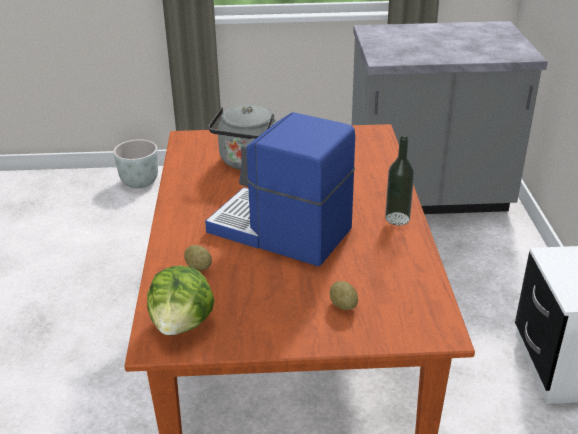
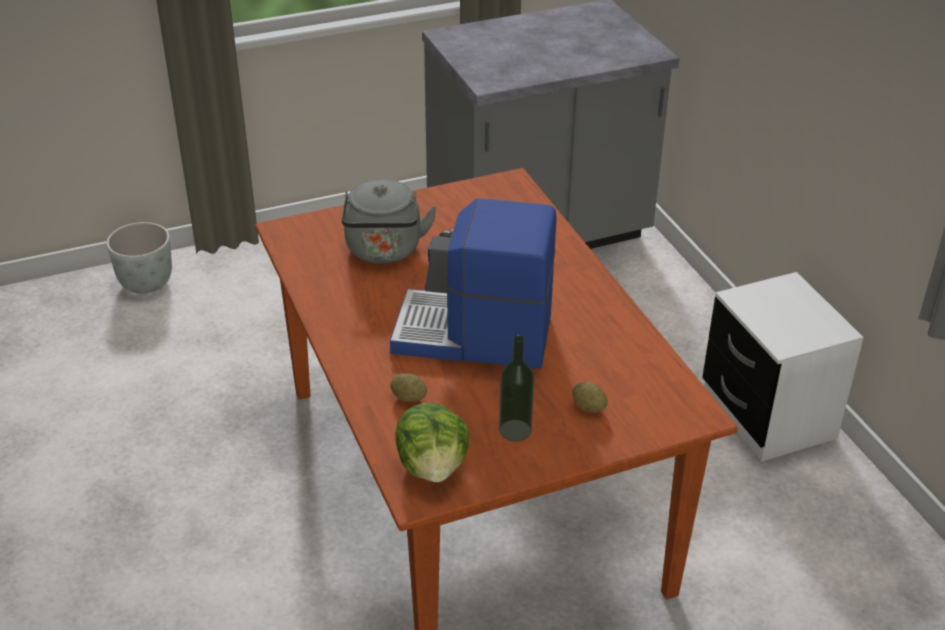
camera: 20 degrees left, 5 degrees up
bottle [385,136,414,226] -> bottle moved to [499,335,534,442]

